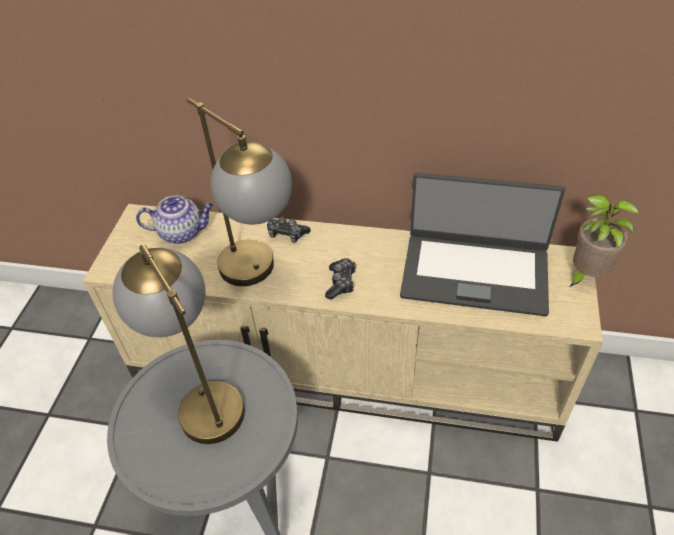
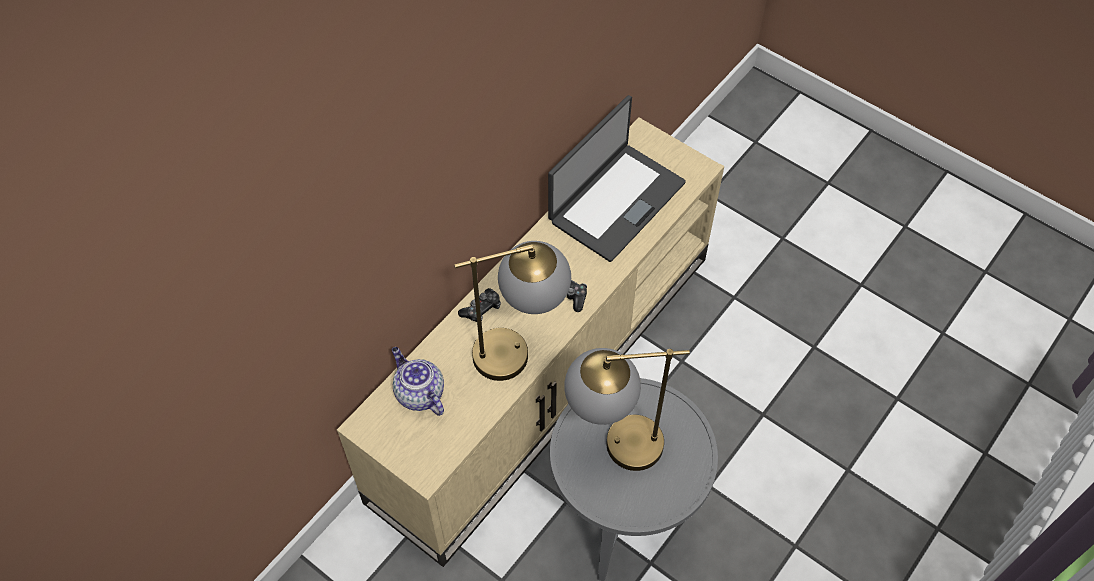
camera: 65 degrees left, 10 degrees up
teapot [136,195,214,244] -> teapot turned 60 degrees counterclockwise [392,347,444,416]
potted plant [569,195,640,287] -> none

